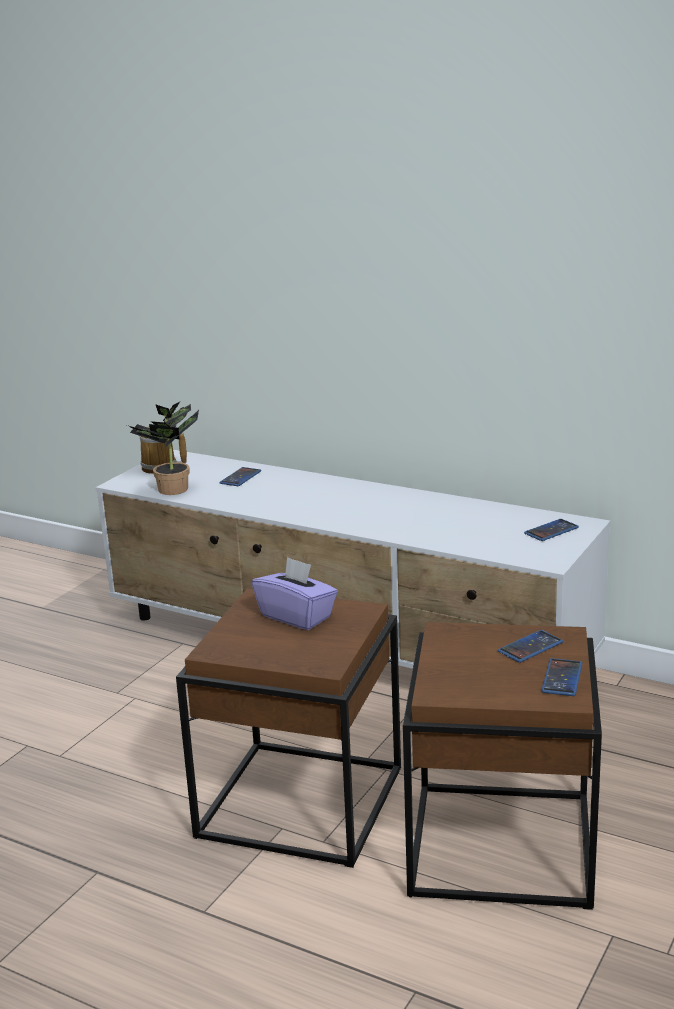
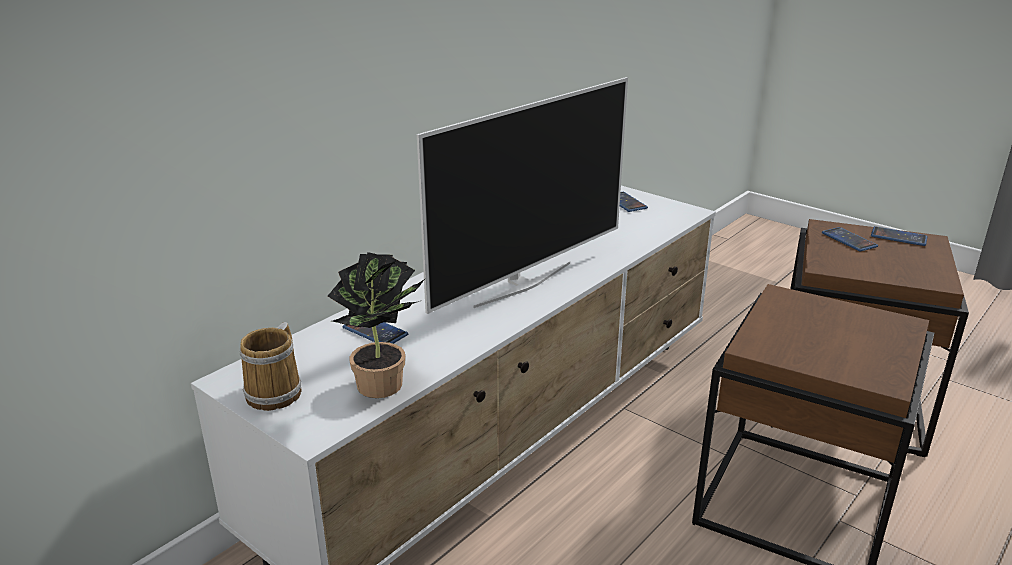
camera: 80 degrees left, 5 degrees up
purple tissue box [252,557,338,630] -> none
none -> television [417,77,628,314]

